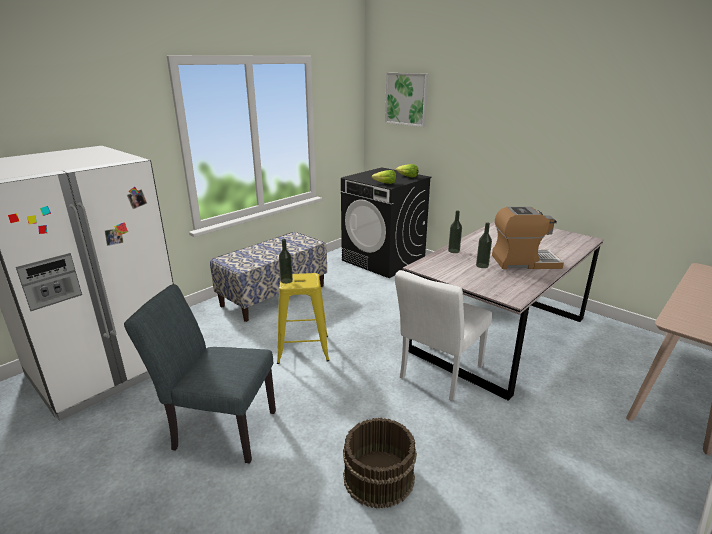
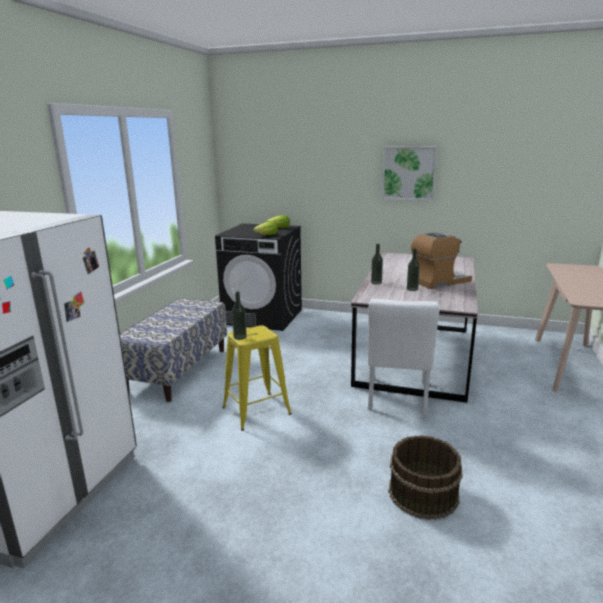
camera: 25 degrees left, 5 degrees down
grey chair [124,284,276,464] -> none
picture [385,73,428,127] -> picture moved to [382,146,438,201]

